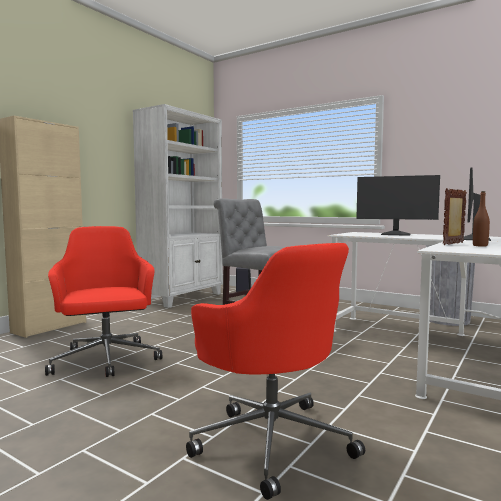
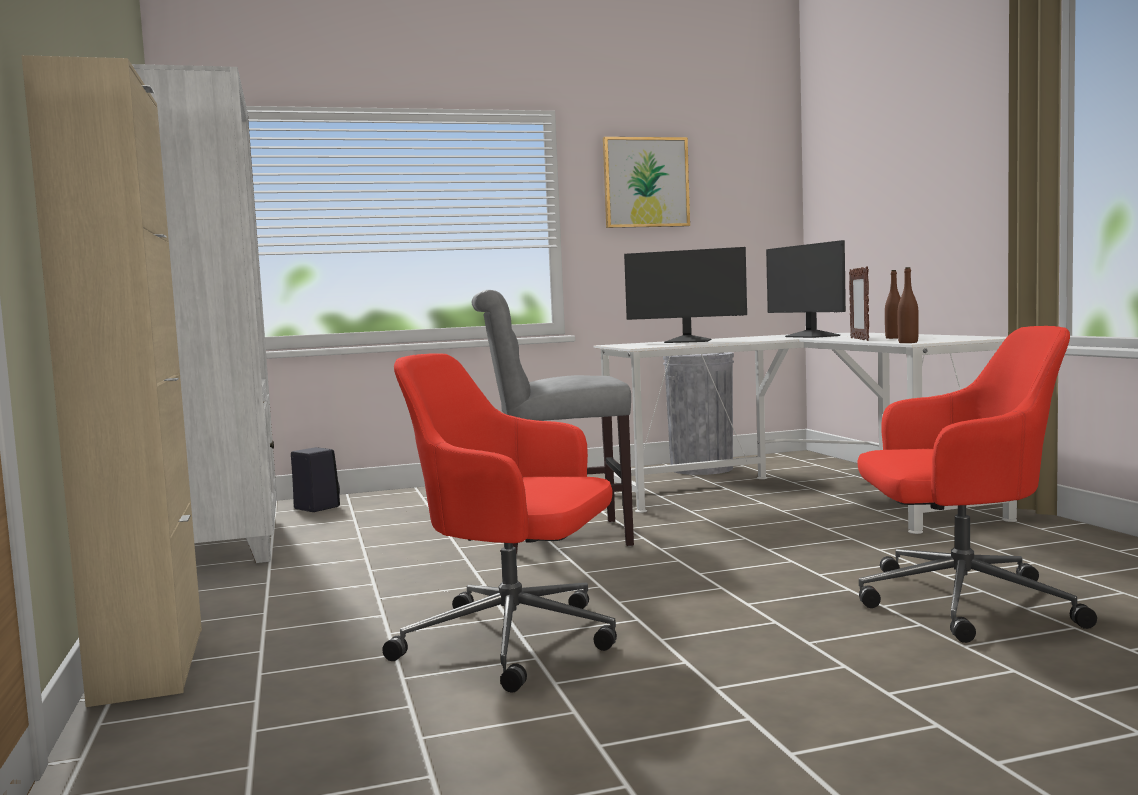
camera: 50 degrees left, 0 degrees up
monitor [356,175,440,236] -> monitor turned 45 degrees clockwise [624,247,747,343]
none -> picture [603,137,690,228]
none -> brown bottle [898,267,919,343]

